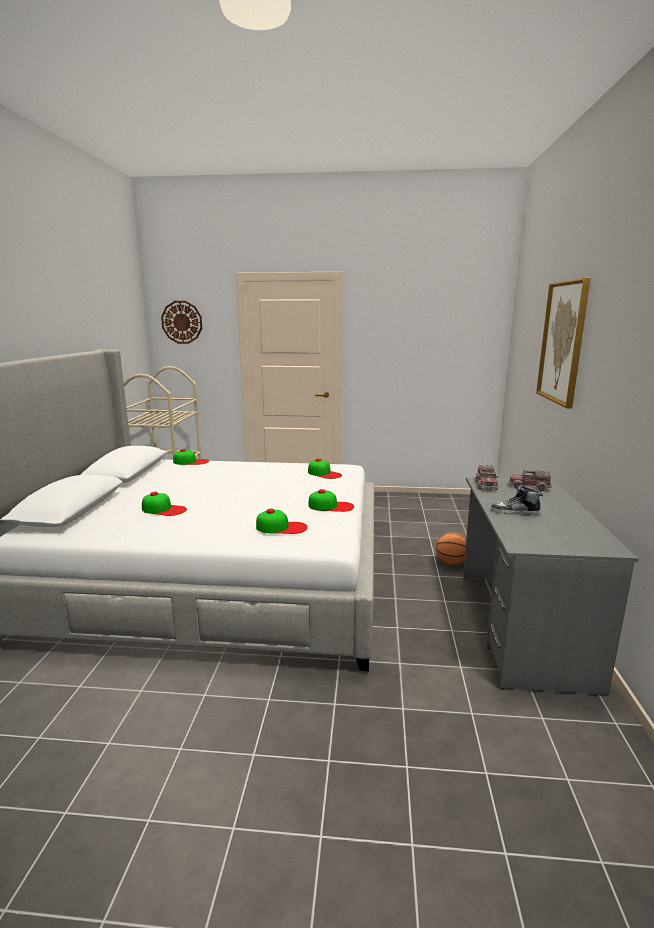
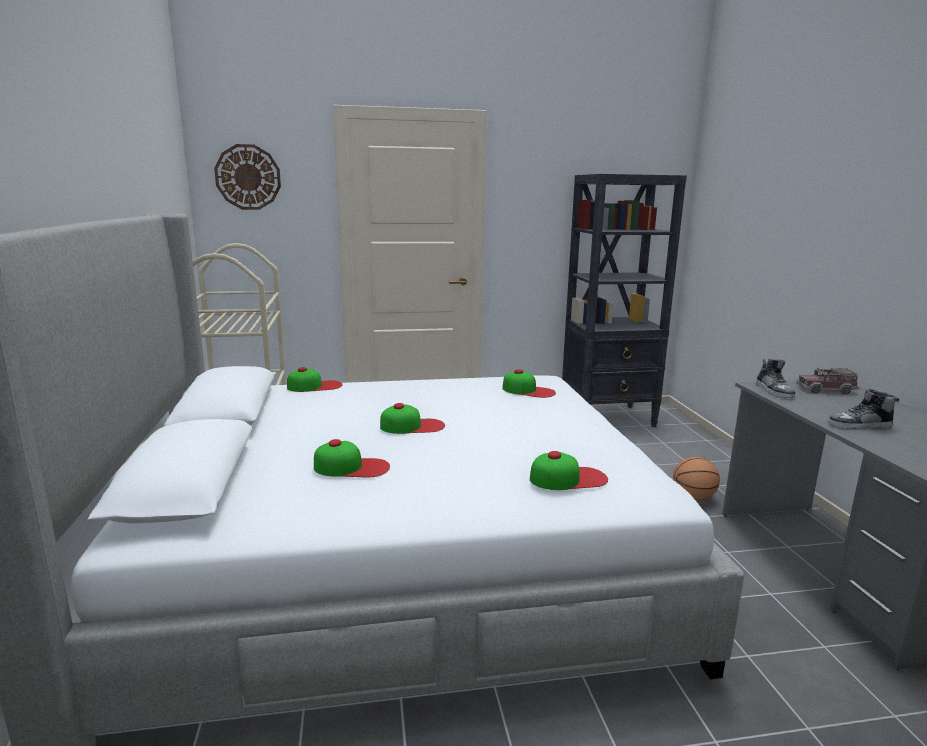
camera: 15 degrees left, 0 degrees up
cap [308,489,354,512] -> cap moved to [380,403,445,434]
toy truck [476,465,498,490] -> shoe [756,359,796,398]
picture [536,278,591,408] -> none
none -> black bookcase [562,174,687,427]

